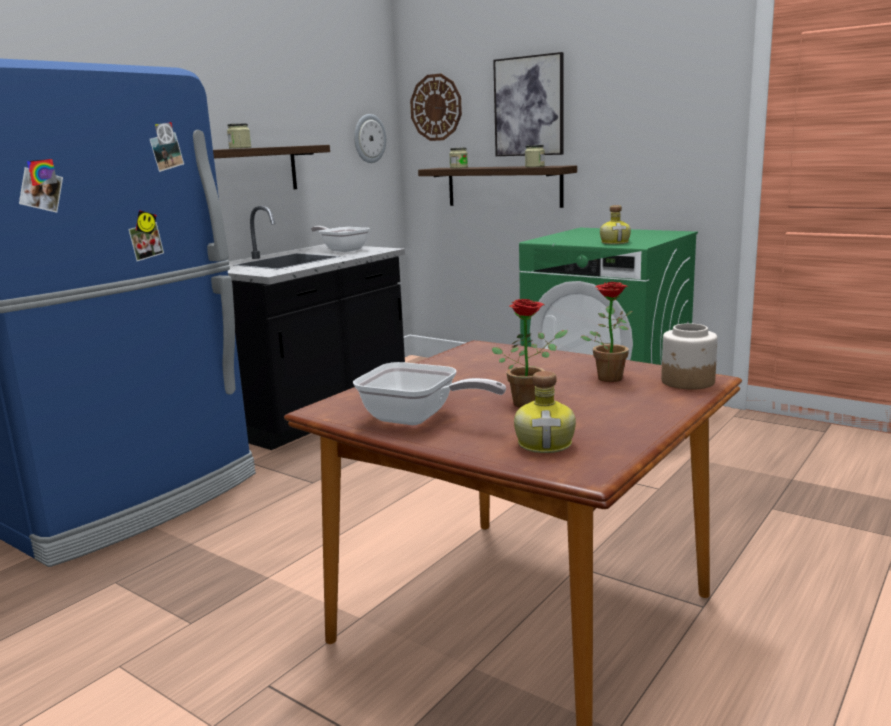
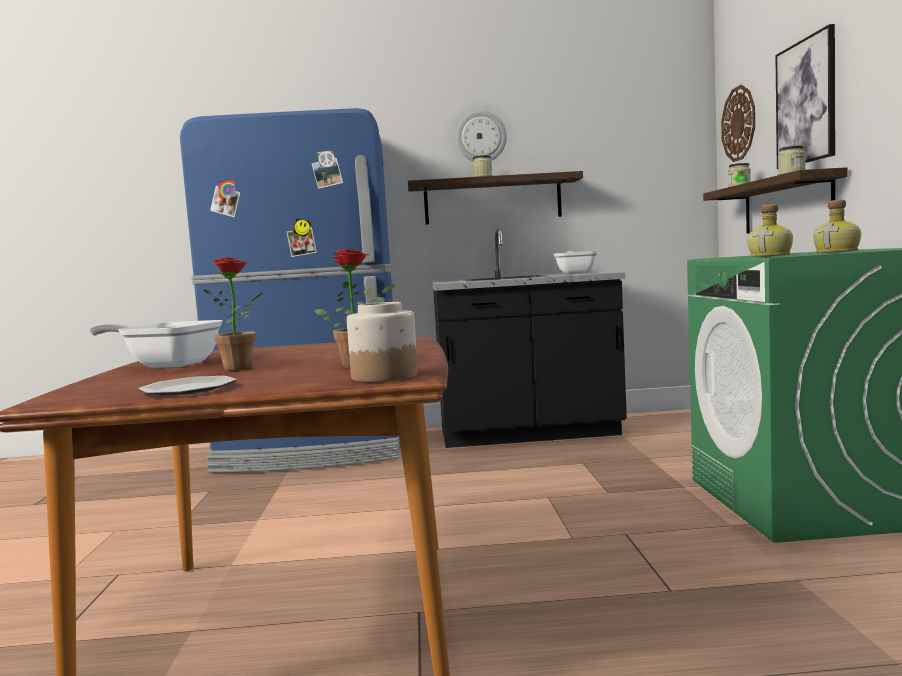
camera: 50 degrees right, 10 degrees down
frying pan [353,362,506,425] -> frying pan turned 120 degrees clockwise [90,320,223,368]
wall clock [354,114,386,163] -> wall clock moved to [456,111,507,161]
bottle [514,371,576,453] -> bottle moved to [813,200,861,253]
none -> plate [138,376,237,395]

